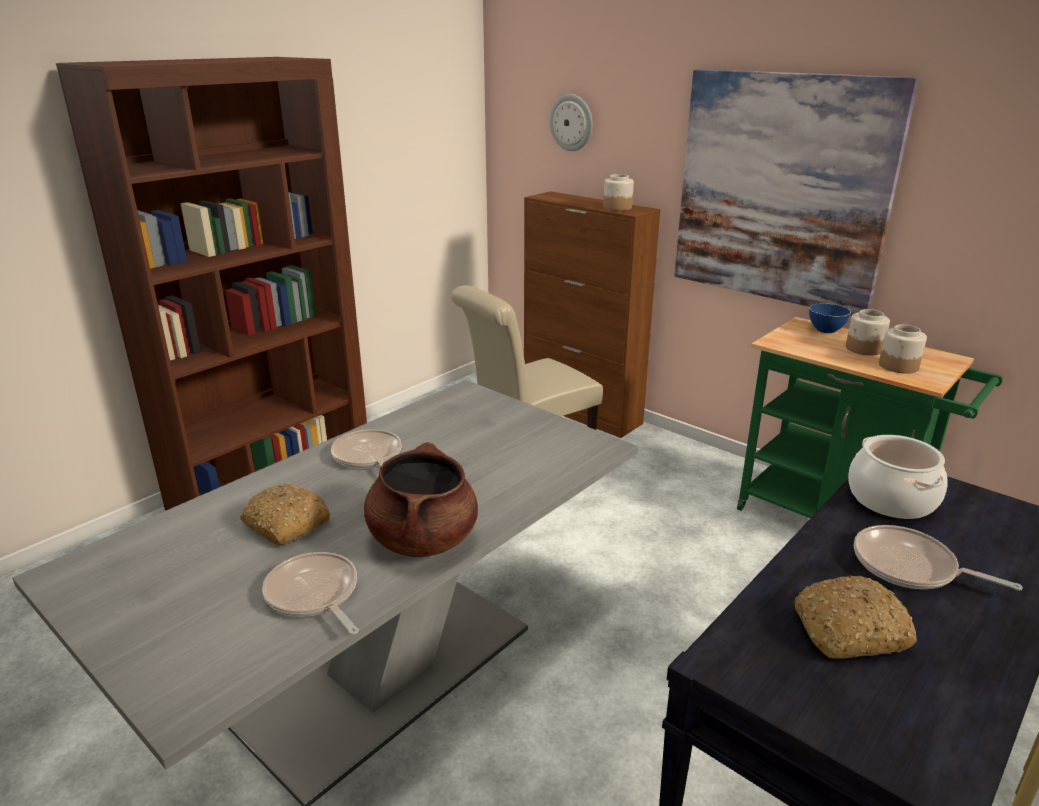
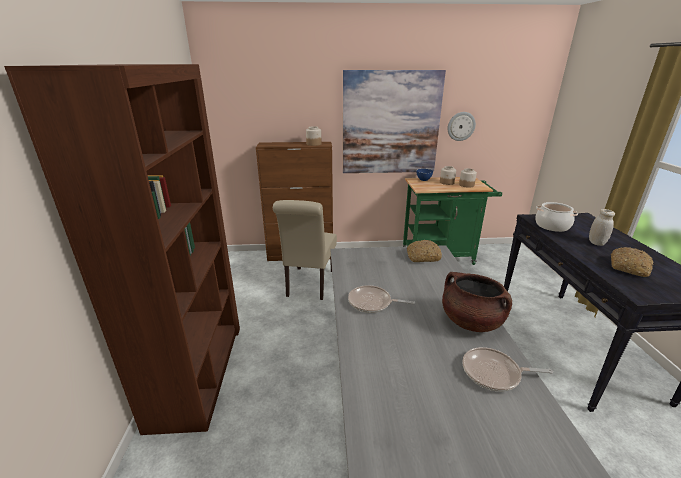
camera: 45 degrees left, 0 degrees up
bread [240,483,331,545] -> bread moved to [407,240,442,262]
wall clock [550,94,593,151] -> wall clock moved to [448,112,476,141]
frying pan [854,525,1023,591] -> white jar [589,209,615,246]

